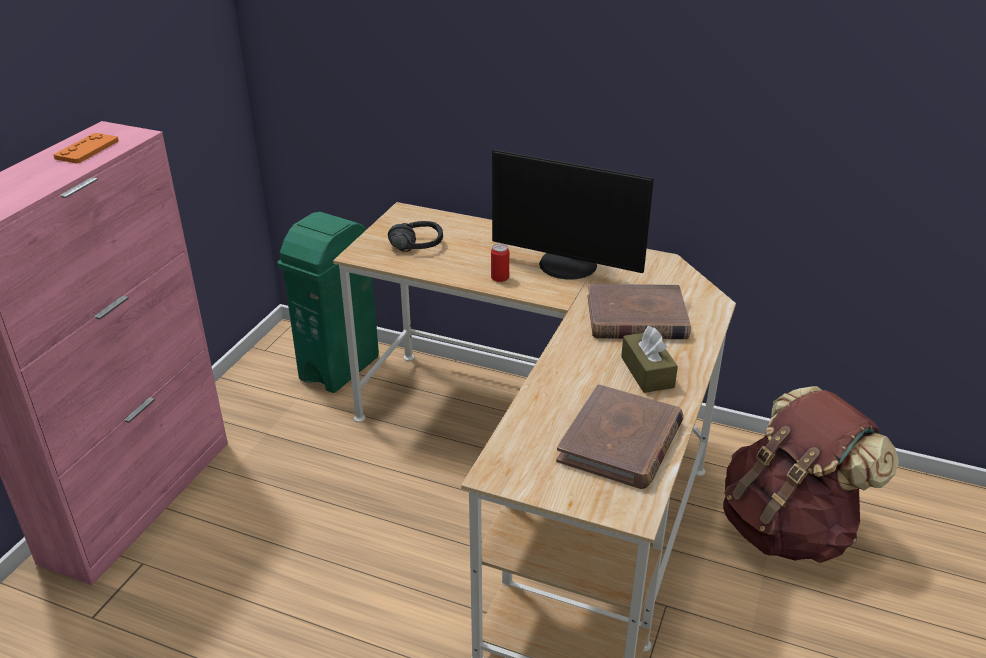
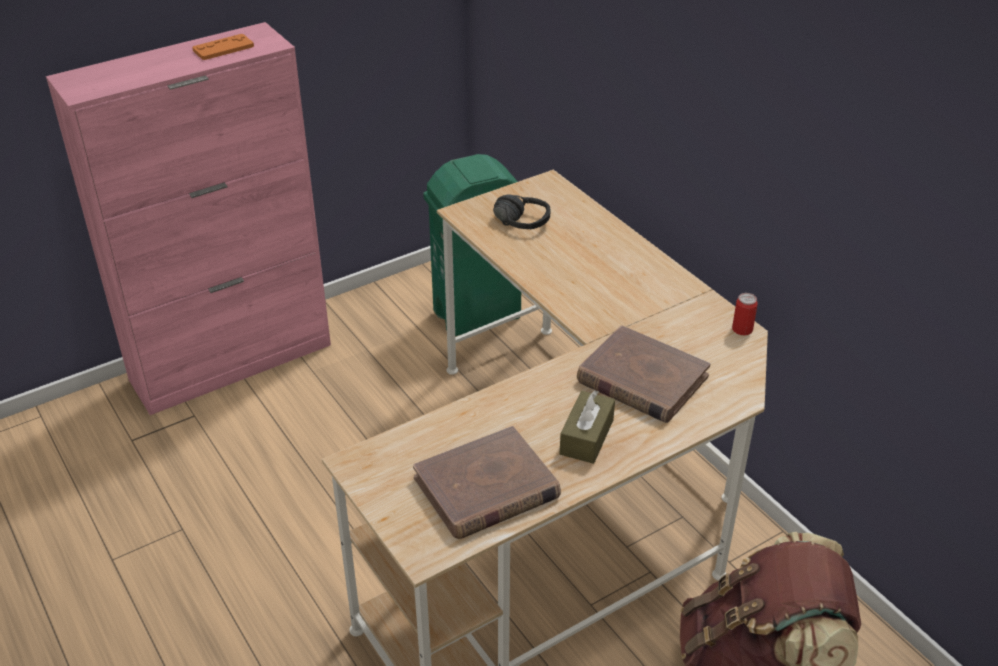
camera: 35 degrees right, 5 degrees up
can [491,243,509,282] -> can moved to [732,293,758,335]
monitor [492,149,654,280] -> none

